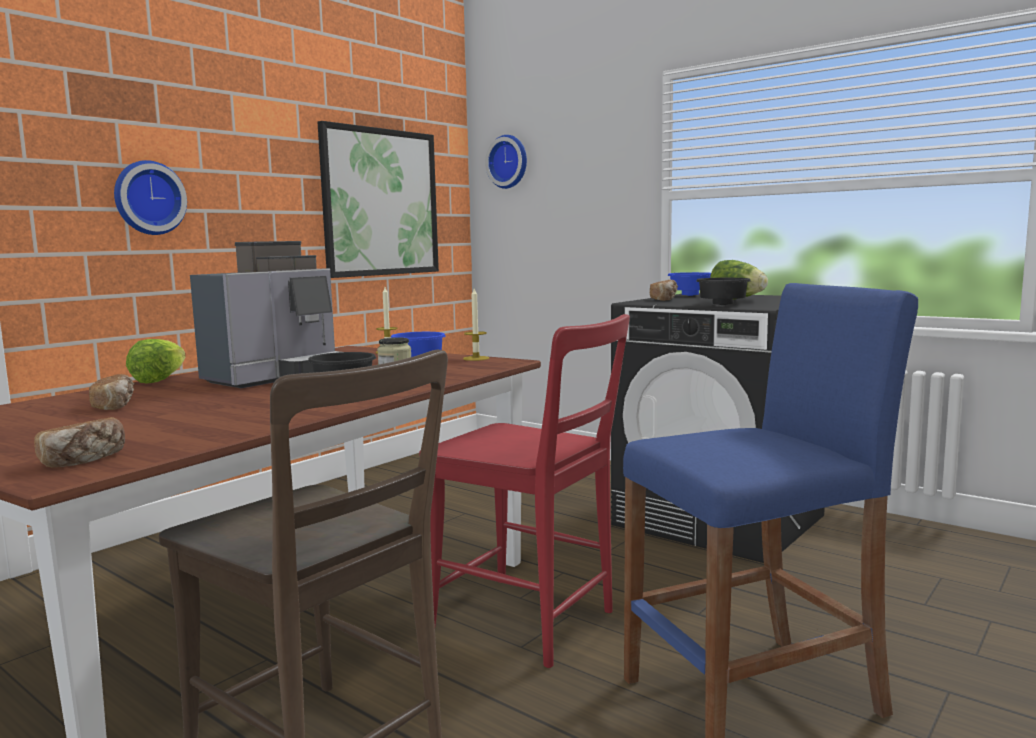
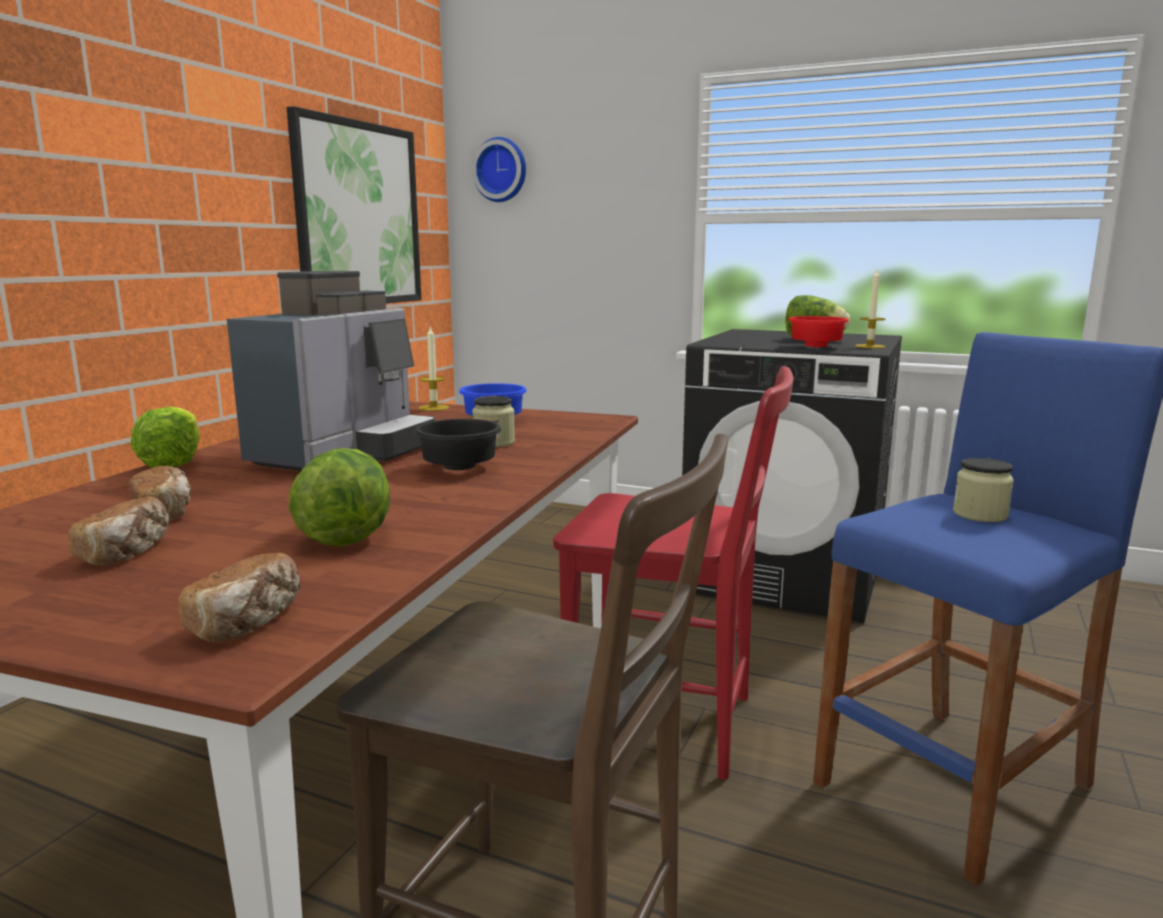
camera: 15 degrees left, 5 degrees up
wall clock [114,160,187,235] -> none
candle [463,288,489,361] -> candle moved to [855,270,885,348]
bread [650,280,678,301] -> bread moved to [68,497,169,565]
blue bowl [667,272,711,296] -> none
black bowl [696,278,751,305] -> red bowl [788,316,849,348]
none -> lettuce [289,448,390,546]
none -> jar [953,458,1014,522]

